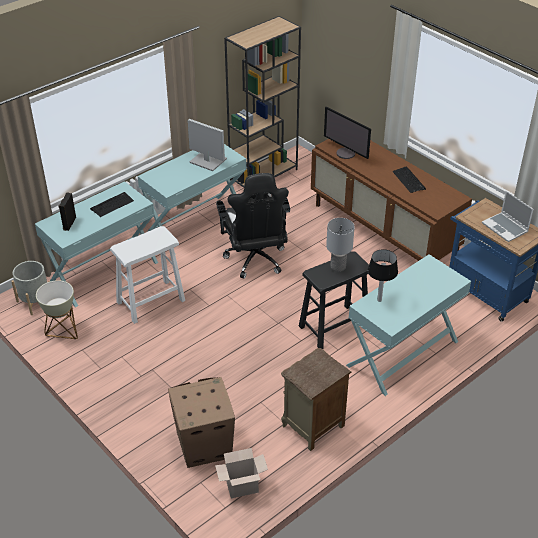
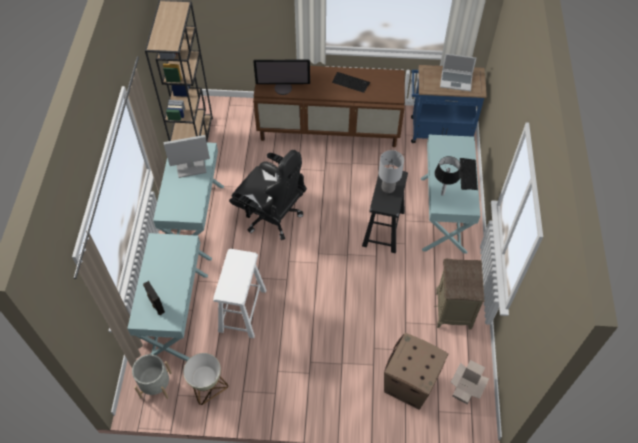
camera: 45 degrees left, 15 degrees up
keyboard [90,192,134,217] -> keyboard moved to [460,158,478,190]

